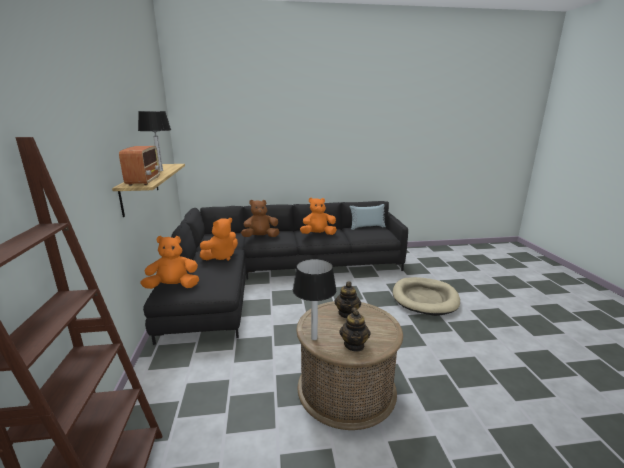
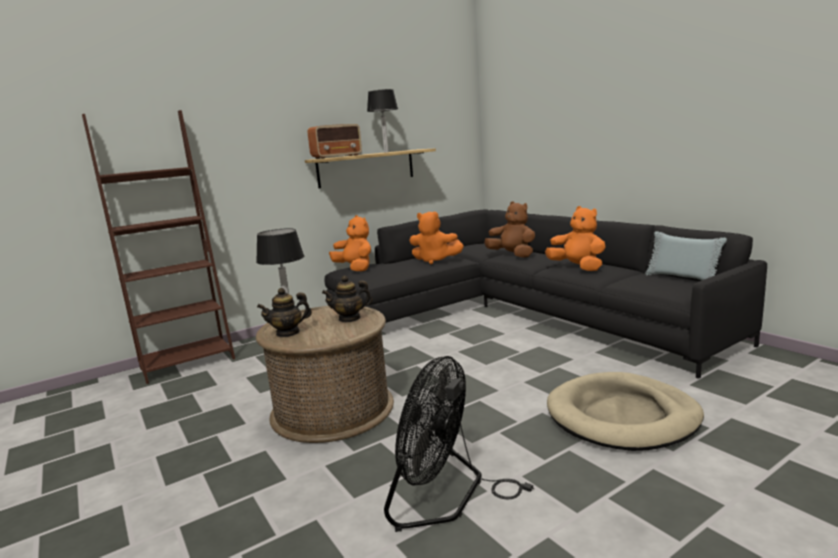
camera: 65 degrees right, 5 degrees down
none -> black fan [384,356,535,532]

